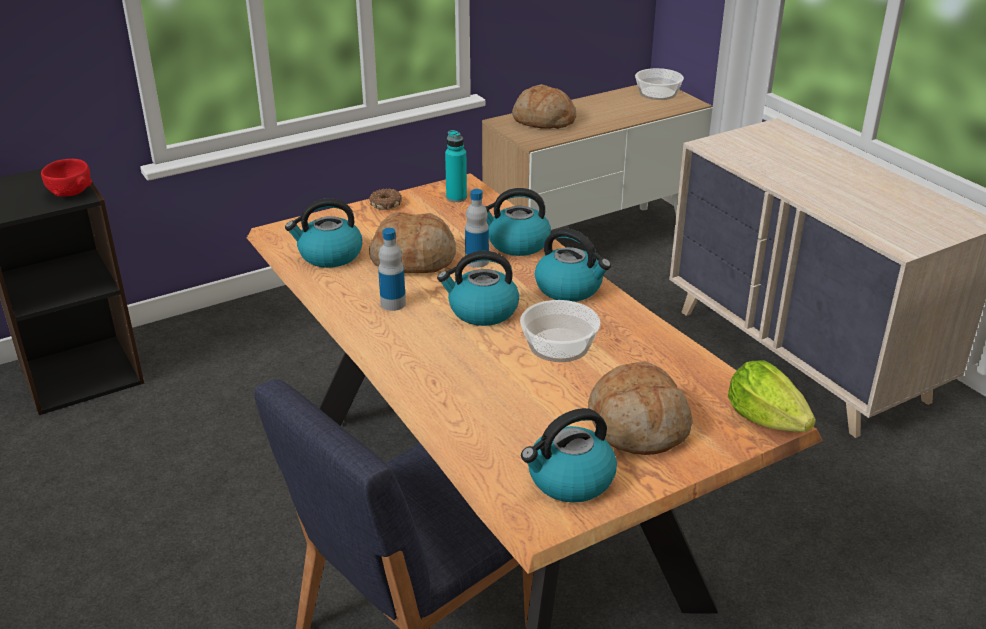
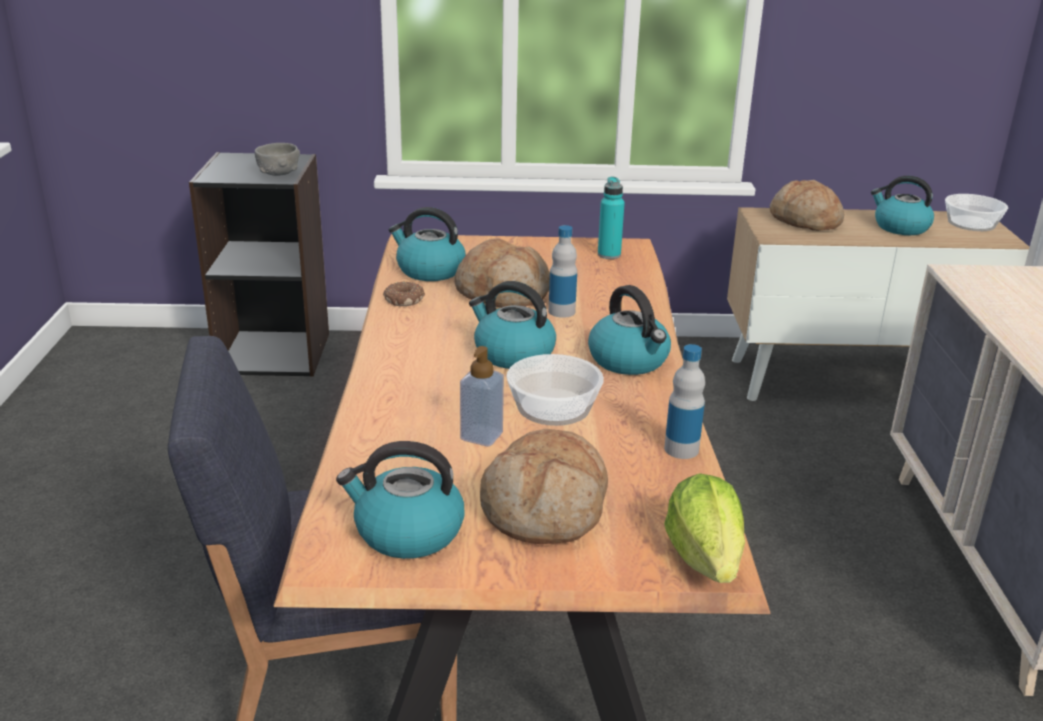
camera: 30 degrees right, 5 degrees down
red bowl [41,159,92,197] -> grey bowl [255,143,300,176]
donut [369,189,402,210] -> donut moved to [383,281,425,306]
bottle [378,228,406,311] -> bottle moved to [664,344,705,459]
kettle [485,188,551,256] -> kettle moved to [871,176,934,235]
none -> soap dispenser [460,346,504,446]

